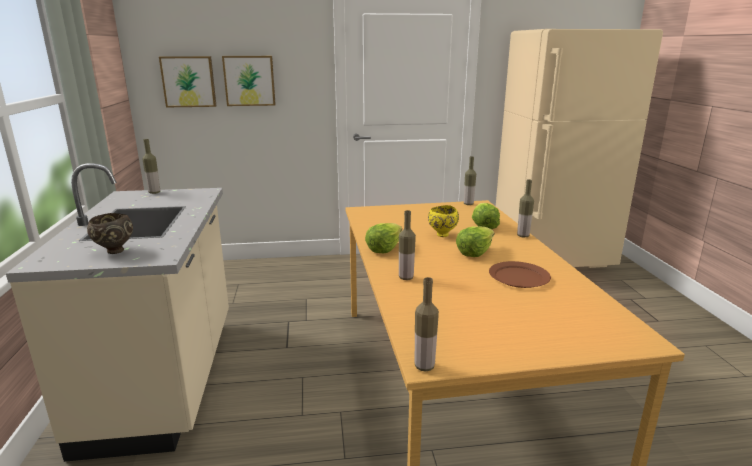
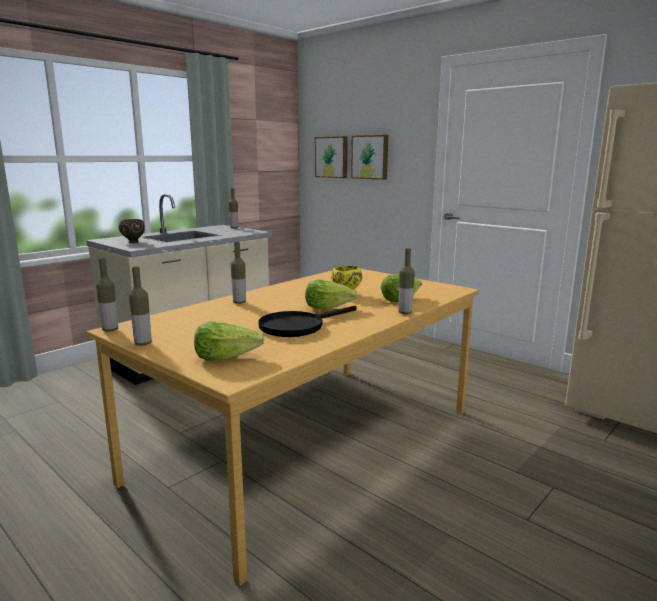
camera: 50 degrees right, 5 degrees down
lettuce [365,223,402,253] -> lettuce moved to [194,321,265,361]
bottle [464,156,476,205] -> bottle moved to [129,267,152,345]
brown plate [489,261,551,288] -> black frying pan [258,306,357,337]

